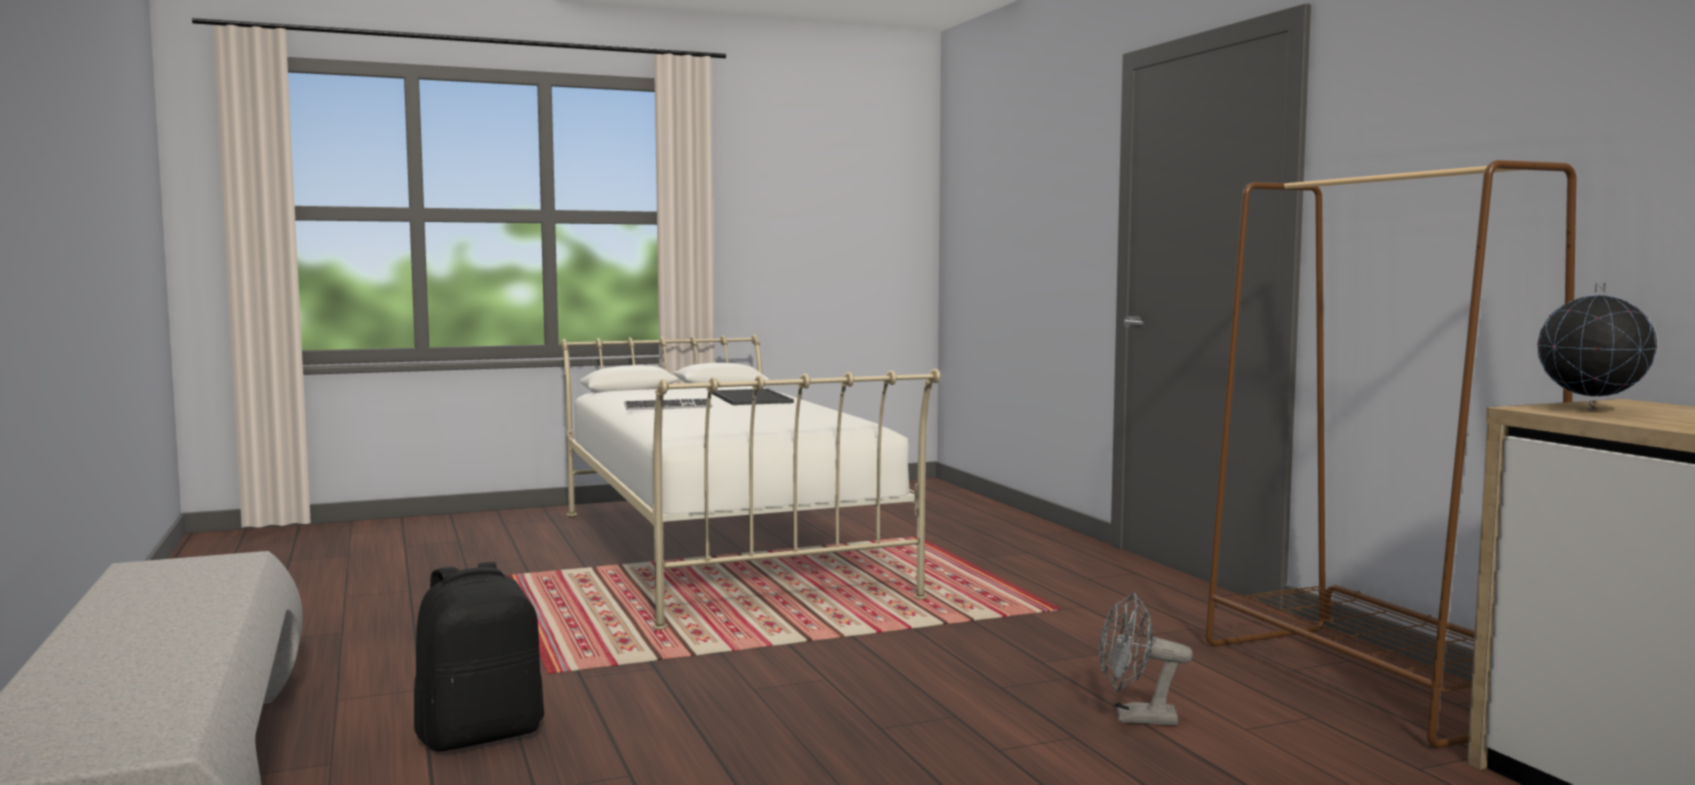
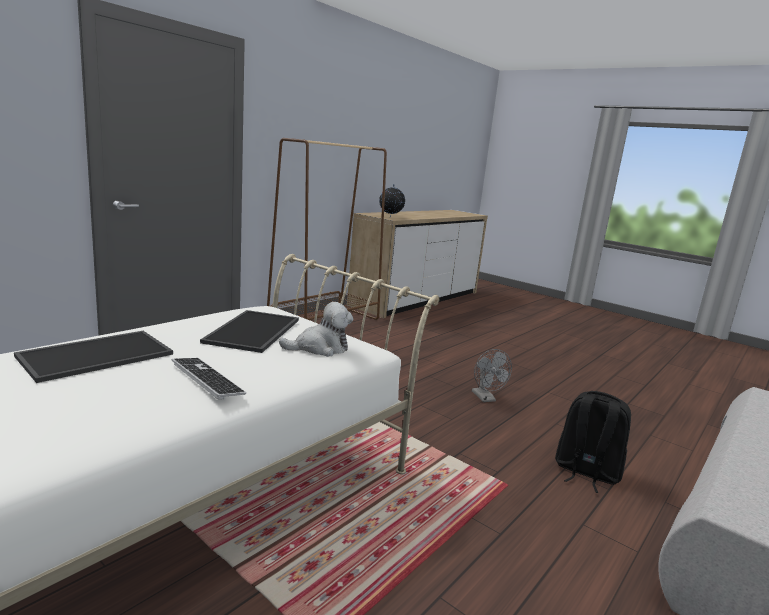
camera: 120 degrees left, 10 degrees up
grey fan [1099,593,1193,726] -> grey fan moved to [472,349,512,402]
none -> tray [200,310,299,353]
none -> plush toy [279,302,353,357]

